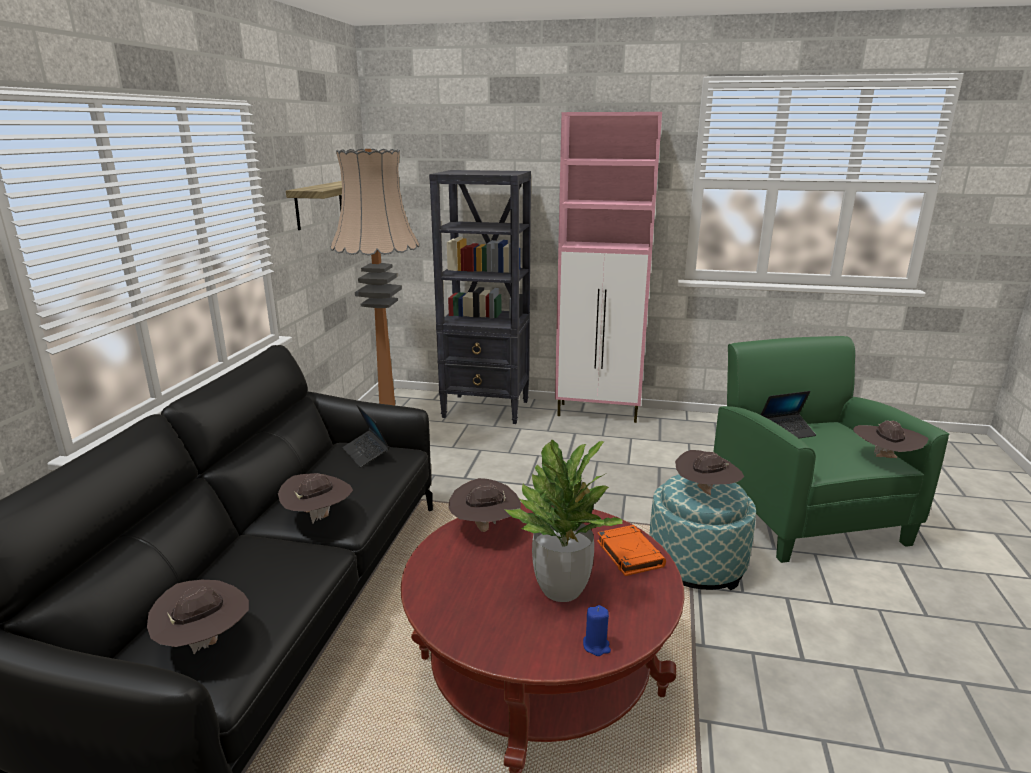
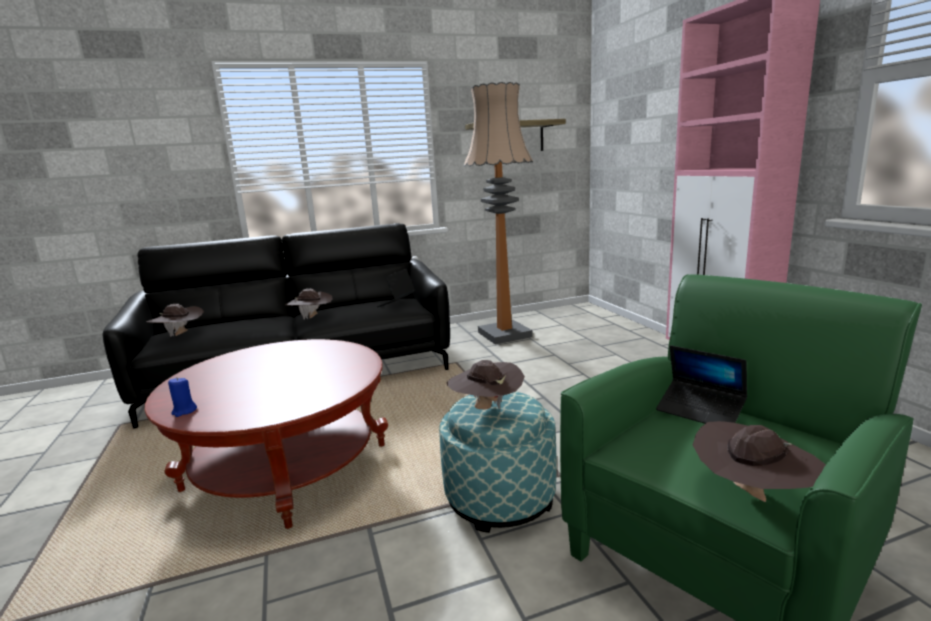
camera: 60 degrees right, 5 degrees down
black bookcase [429,170,531,424] -> none
brown hat [449,478,521,532] -> none
potted plant [504,440,623,602] -> none
orange book [597,525,666,576] -> none

